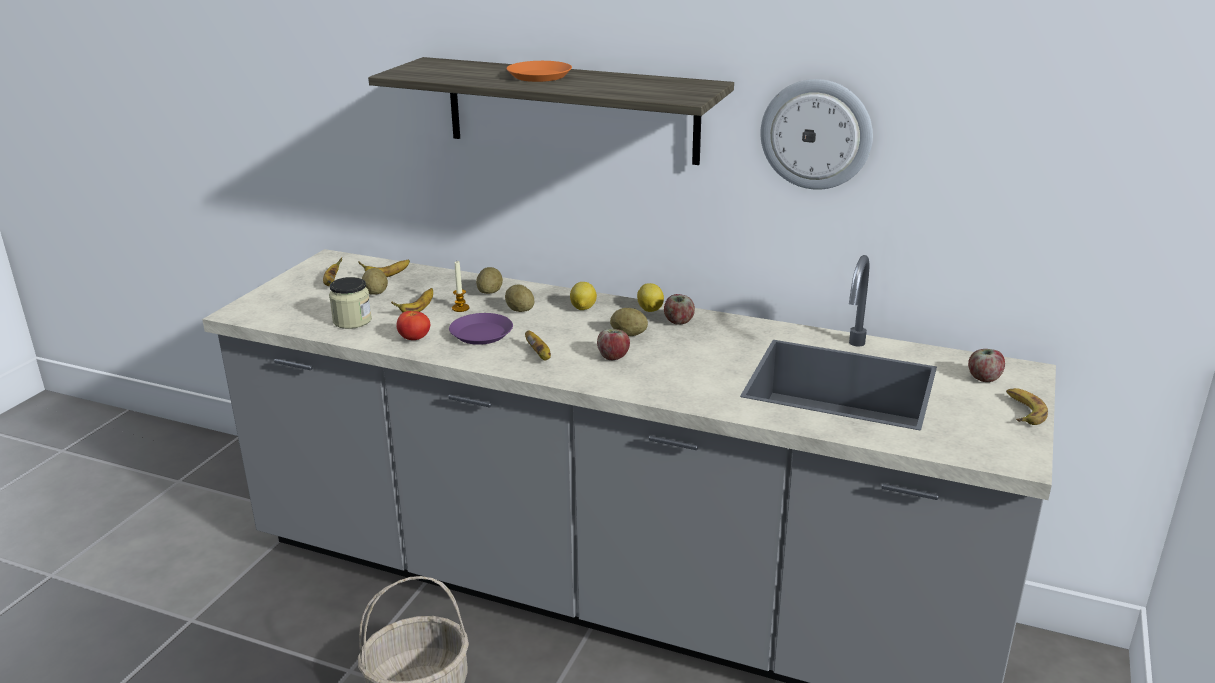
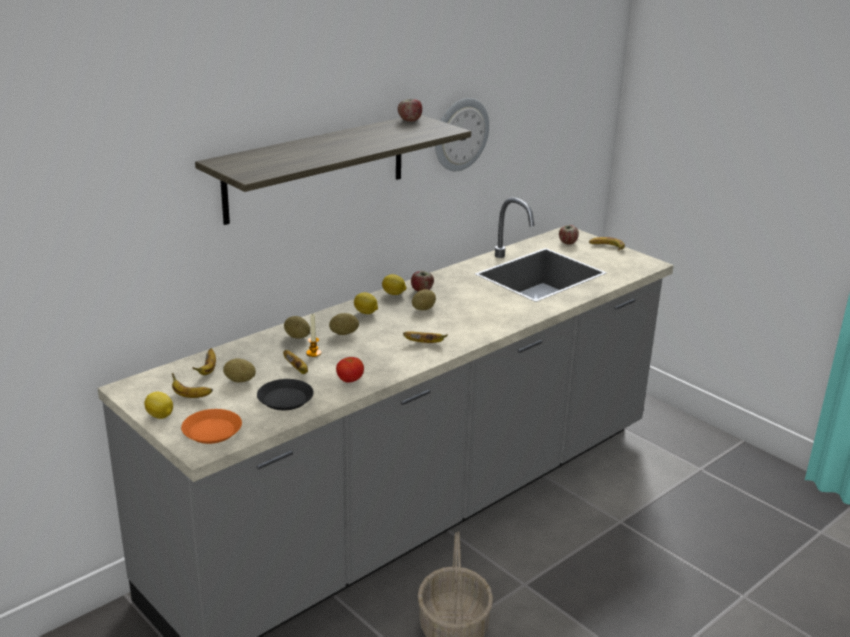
camera: 65 degrees left, 0 degrees up
jar [329,277,372,329] -> black plate [257,379,314,410]
purple plate [449,313,513,345] -> none
orange plate [506,61,572,82] -> orange plate moved to [181,409,242,444]
apple [597,329,630,360] -> apple moved to [398,99,422,122]
none -> lemon [144,392,173,419]

